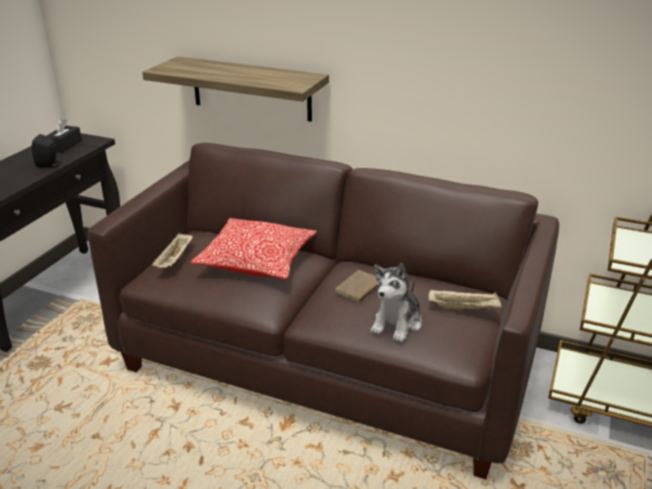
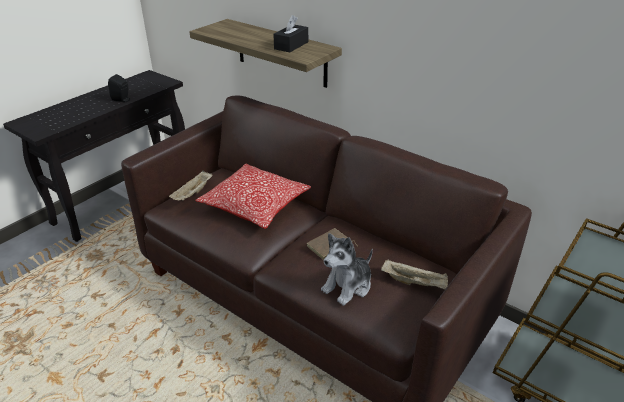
camera: 15 degrees right, 5 degrees up
black tissue box [47,118,82,153] -> black tissue box moved to [273,15,308,52]

